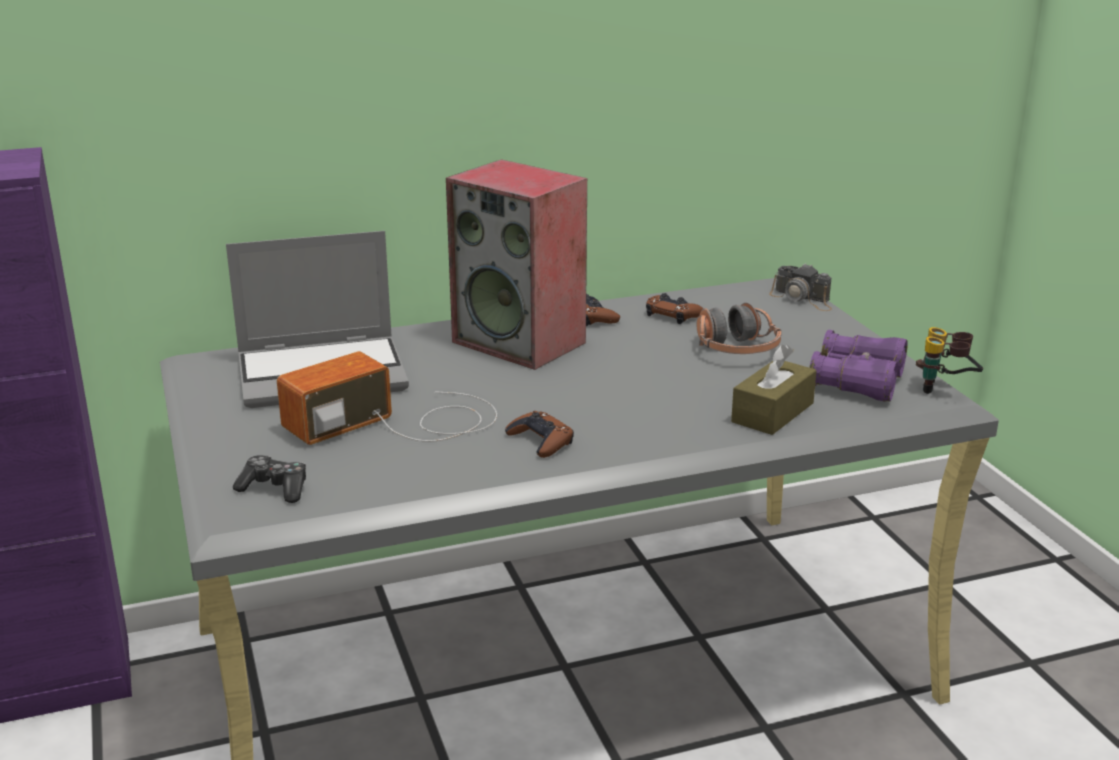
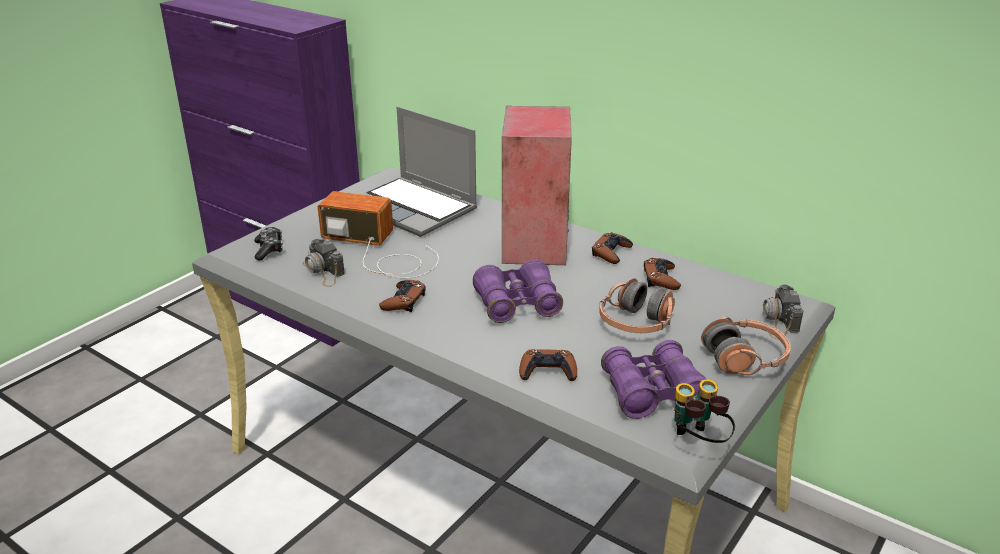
camera: 55 degrees right, 5 degrees up
brown tissue box [731,345,817,435] -> brown game controller [519,349,577,381]
none -> camera [302,239,345,287]
none -> purple binoculars [473,260,563,323]
none -> headphones [701,316,791,375]

